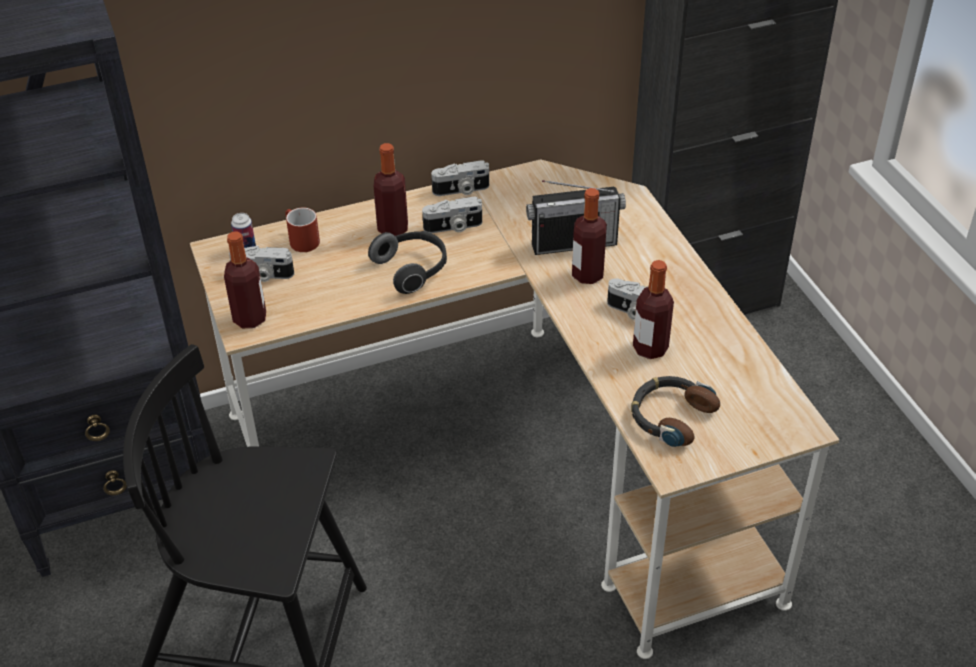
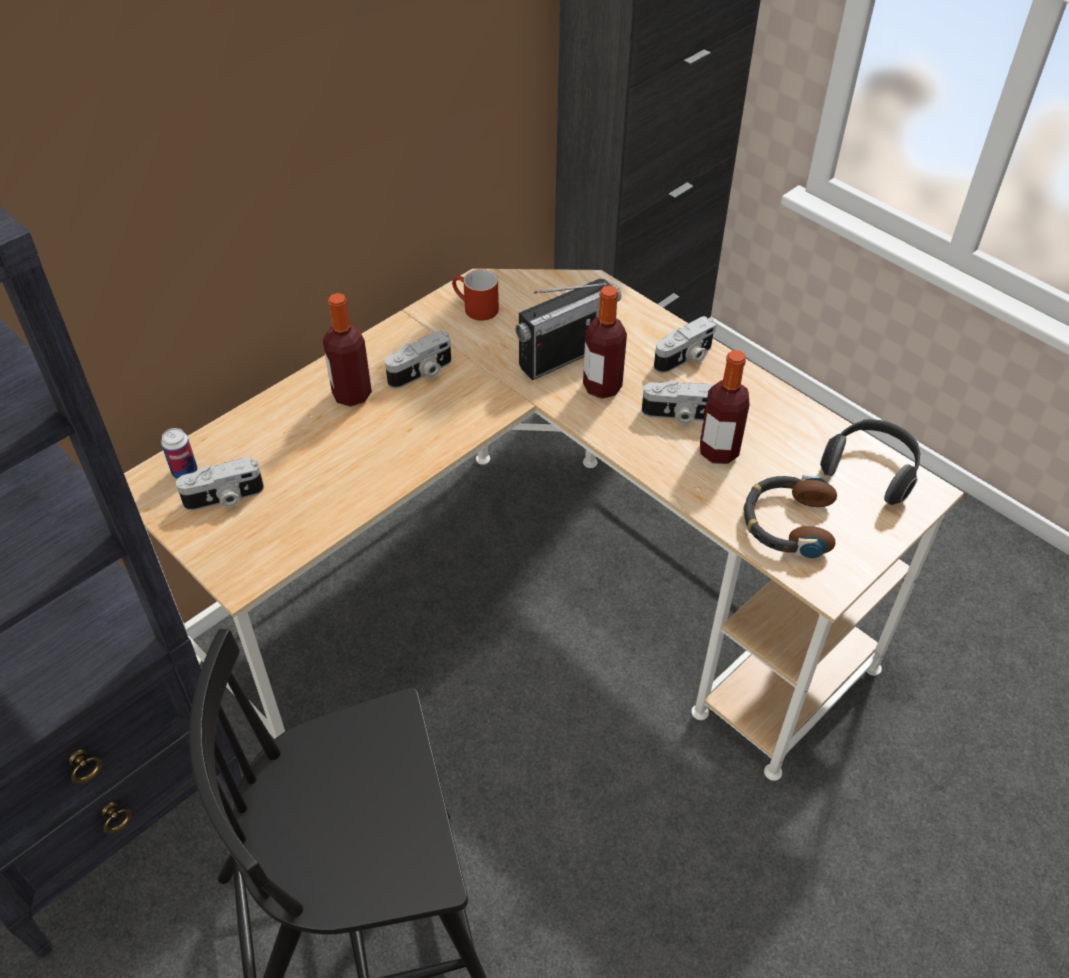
camera: 25 degrees left, 5 degrees up
bottle [224,232,266,328] -> none
red mug [285,208,320,252] -> red mug moved to [452,269,499,321]
headphones [368,231,447,294] -> headphones moved to [820,419,921,505]
camera [431,161,489,196] -> camera moved to [654,316,716,373]

